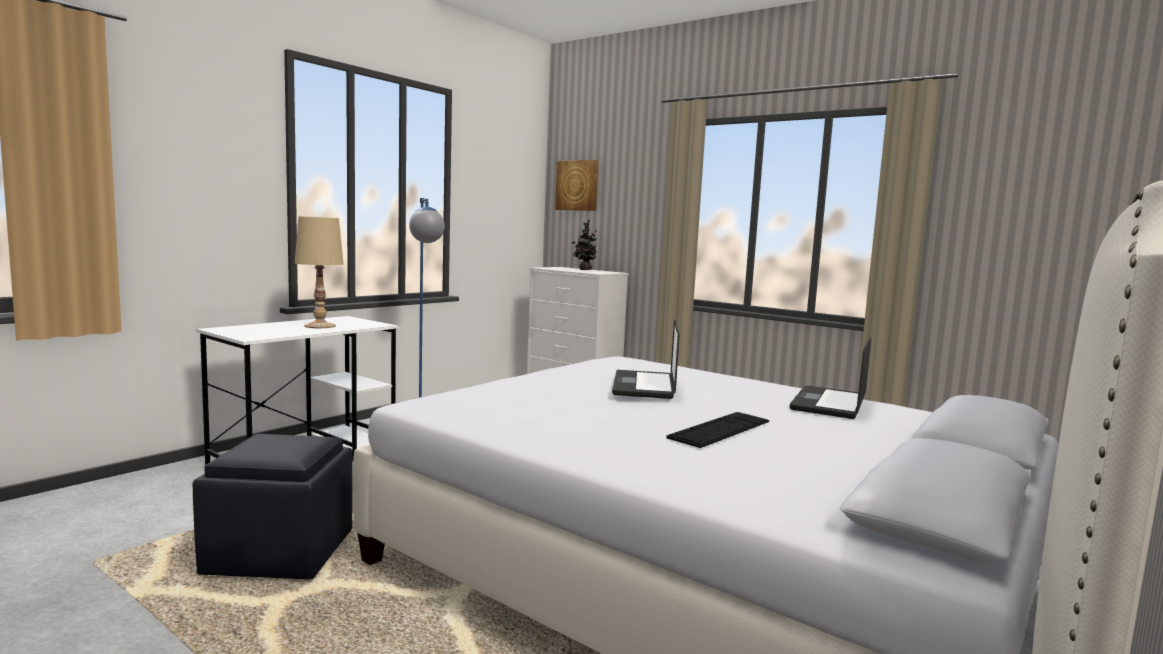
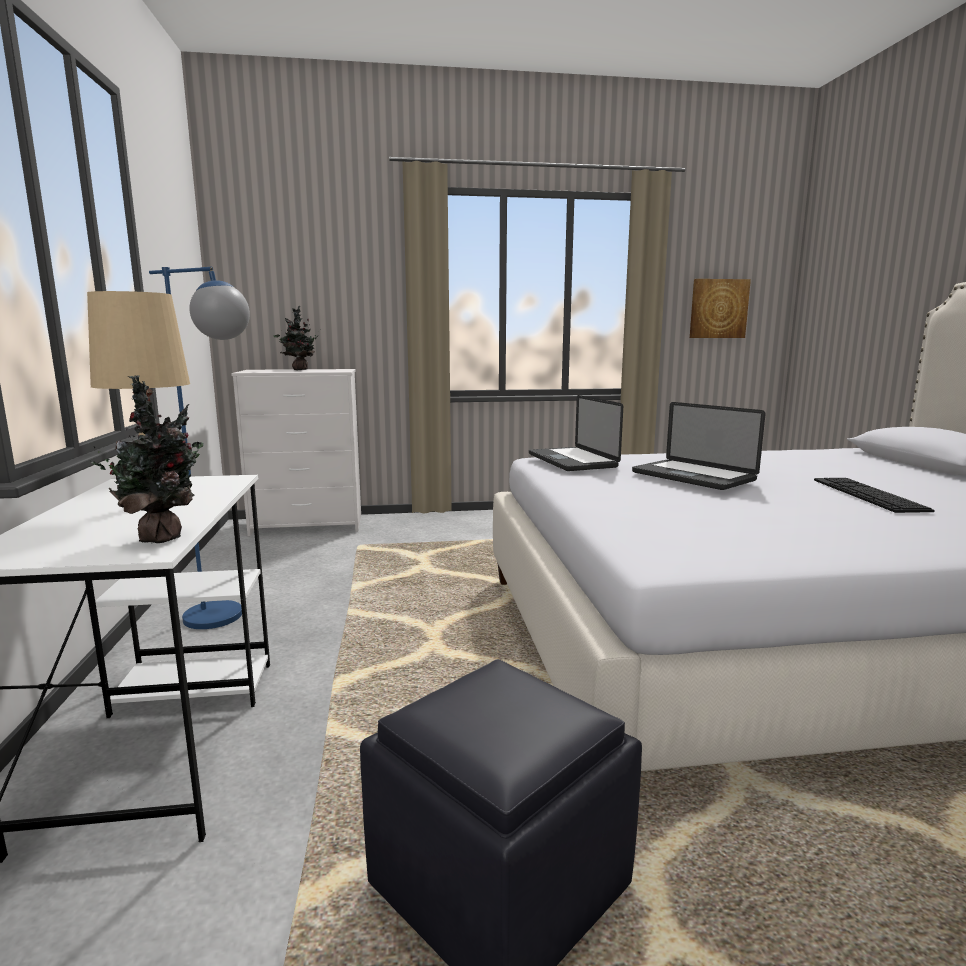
camera: 45 degrees left, 5 degrees up
picture [555,160,598,211] -> picture moved to [690,279,751,338]
laptop [790,337,871,419] -> laptop moved to [529,395,623,471]
none -> potted plant [90,375,204,543]

